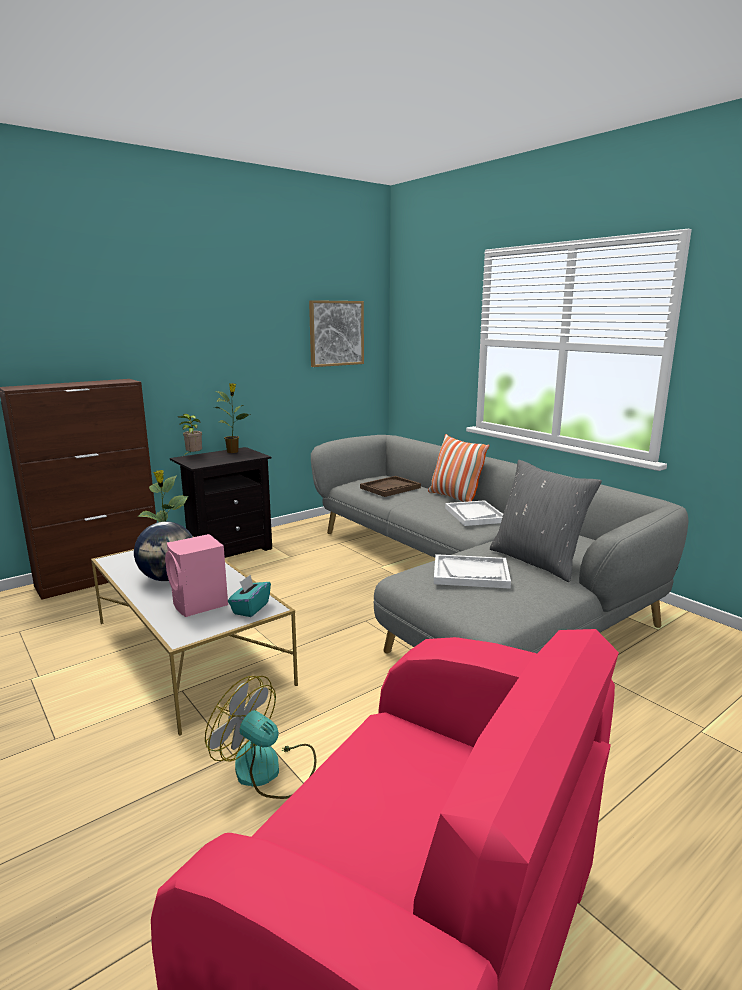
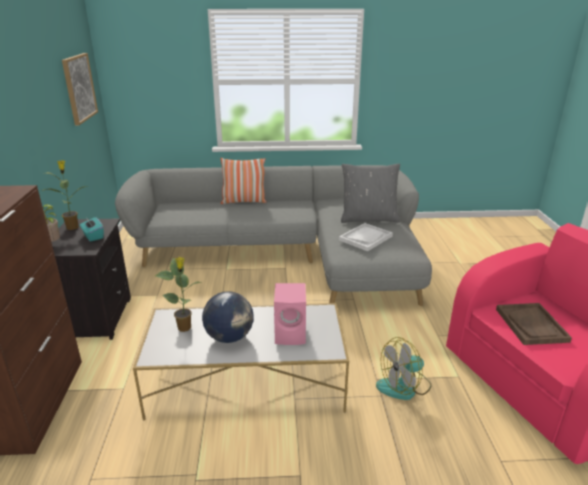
camera: 55 degrees left, 10 degrees up
turquoise tissue box [228,575,271,617] -> turquoise tissue box moved to [80,217,104,242]
brown tray [360,476,421,497] -> brown tray moved to [496,303,572,345]
white tray [445,500,503,526] -> none

